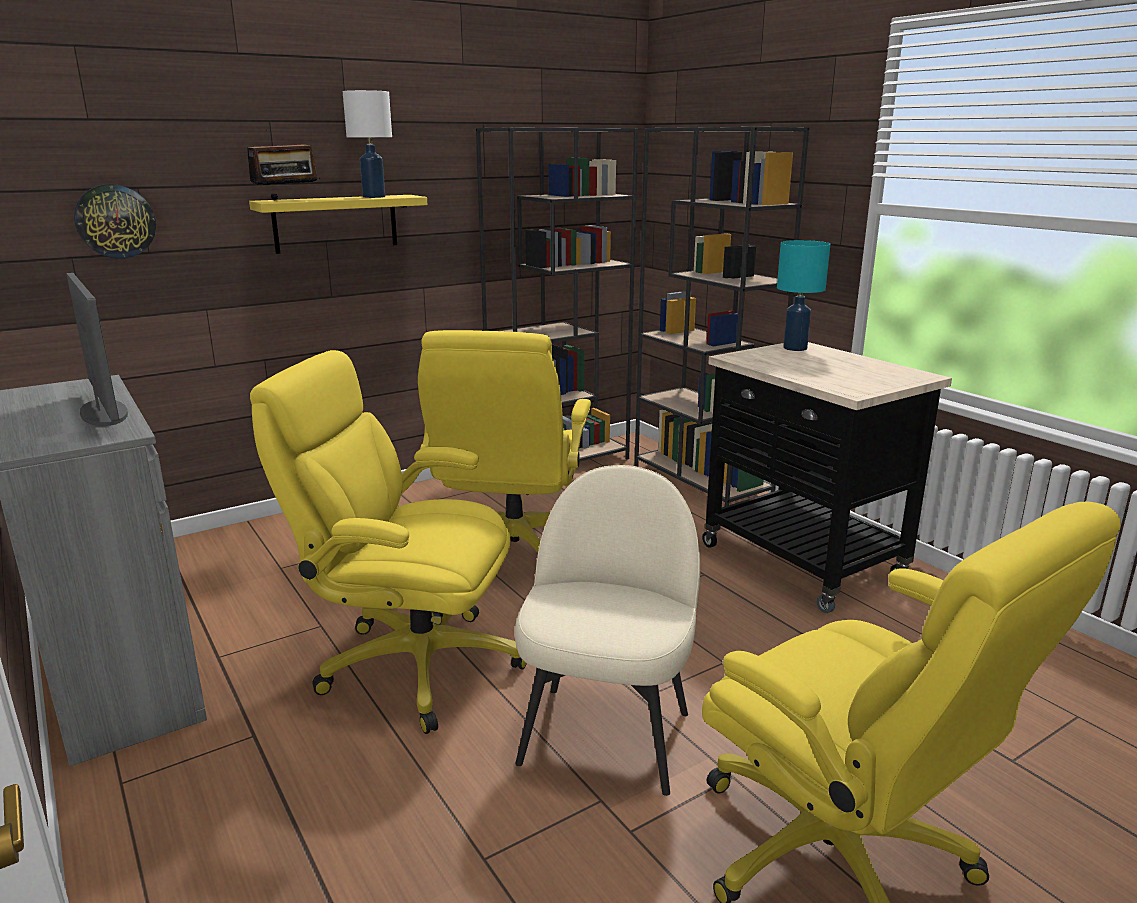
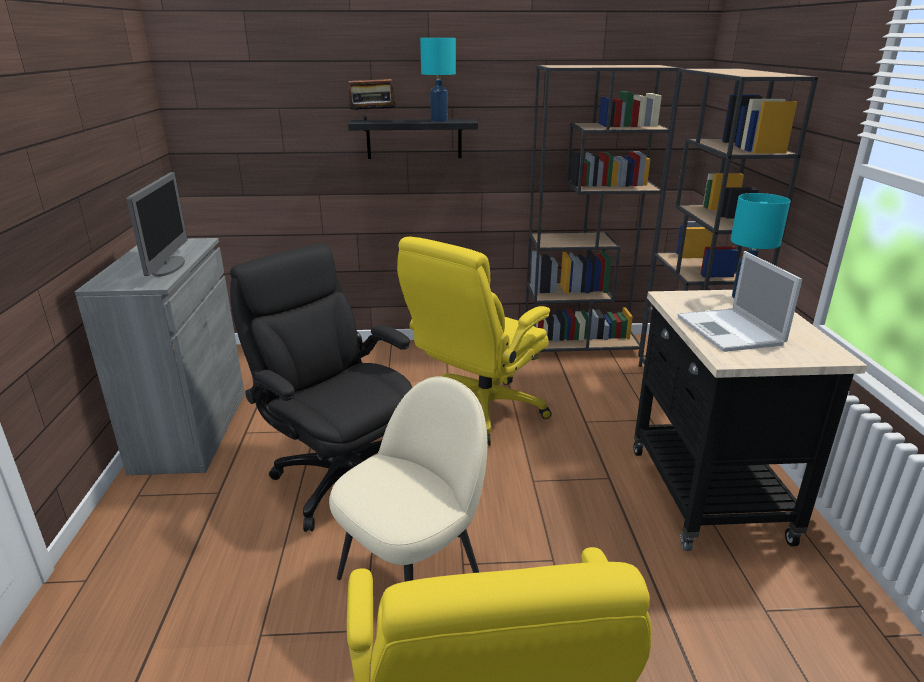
camera: 30 degrees right, 5 degrees up
wall clock [74,184,156,259] -> none
yellow shelf [249,195,427,254] -> black shelf [348,119,478,159]
yellow office chair [250,350,527,734] -> black office chair [230,243,412,532]
white table lamp [343,90,392,198] -> turquoise table lamp [420,38,456,122]
none -> laptop [678,251,802,352]

